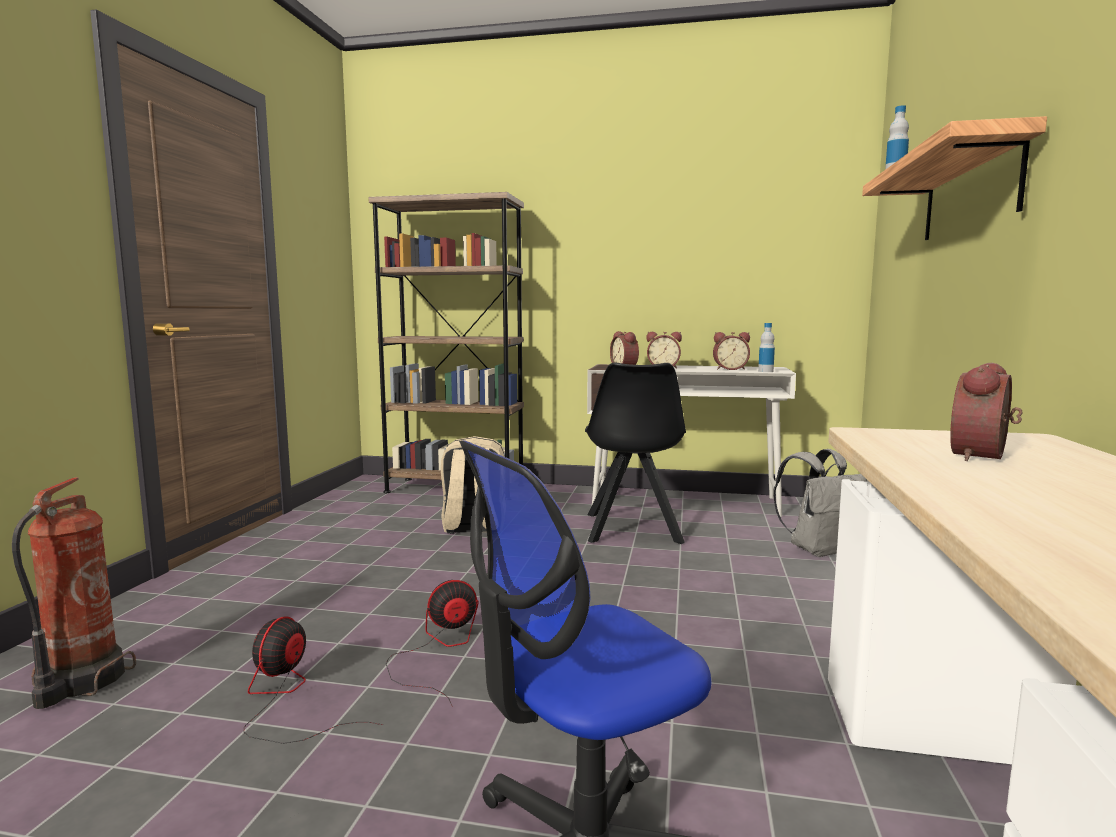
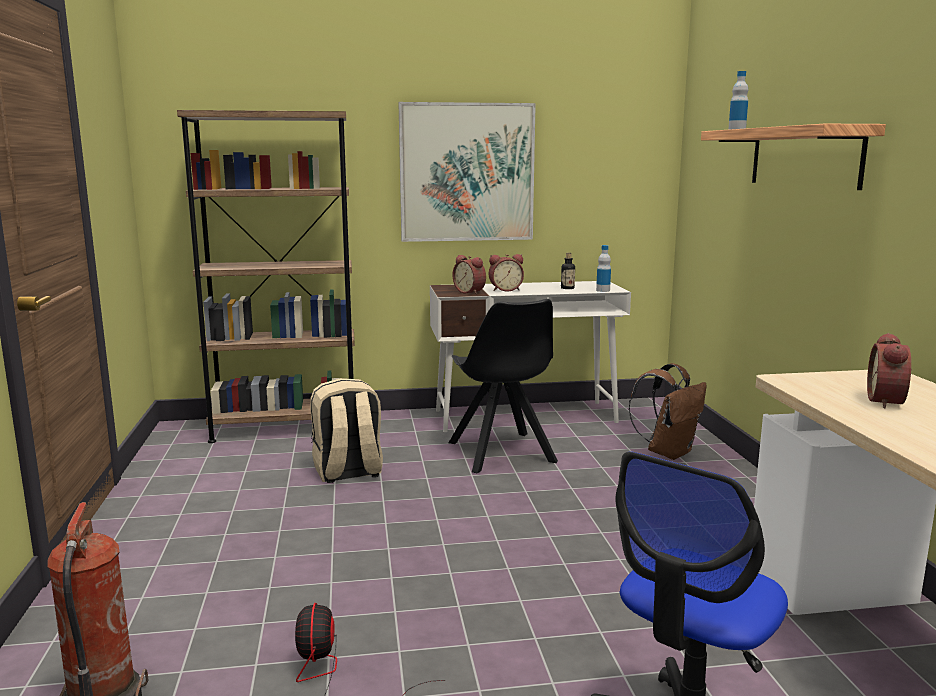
camera: 20 degrees left, 5 degrees up
fan [386,580,479,707] -> none
alarm clock [713,332,750,370] -> bottle [561,253,575,289]
grey backpack [773,449,868,557] -> brown backpack [629,363,707,460]
none -> picture [398,102,536,242]

